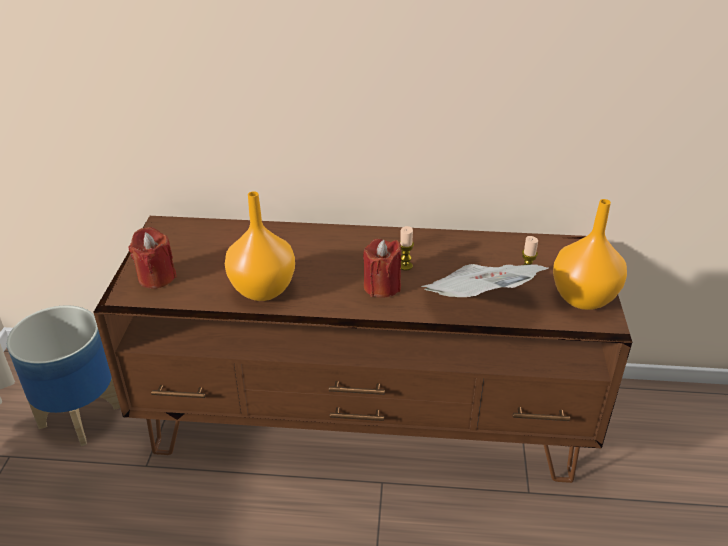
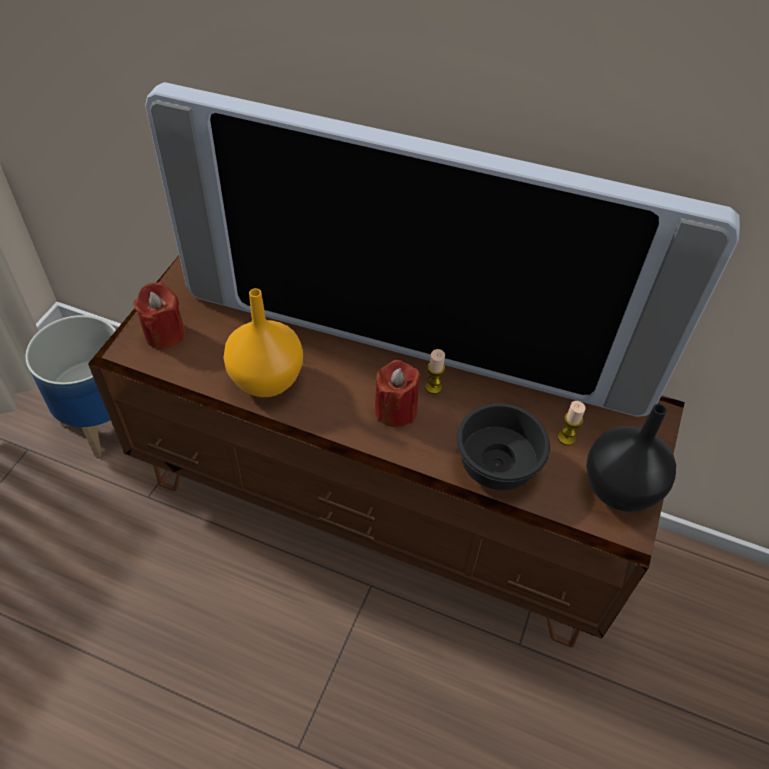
camera: 15 degrees right, 15 degrees up
newspaper [421,264,549,297] -> black bowl [456,403,550,490]
orange vase [553,199,627,310] -> black vase [586,404,676,512]
none -> television [145,82,740,417]

